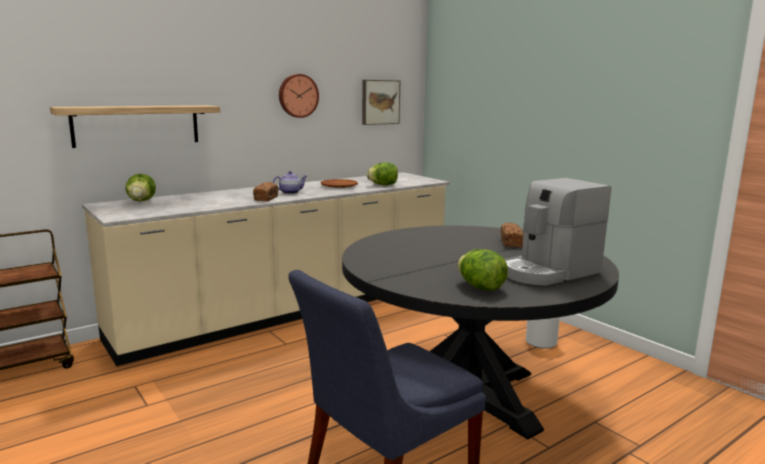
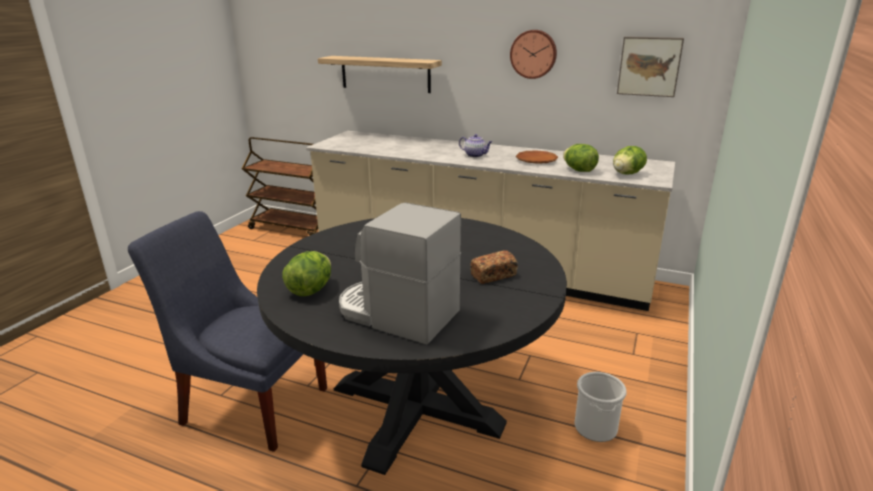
camera: 60 degrees right, 10 degrees up
lettuce [125,174,156,202] -> lettuce moved to [613,146,647,174]
bread [253,182,279,201] -> none

